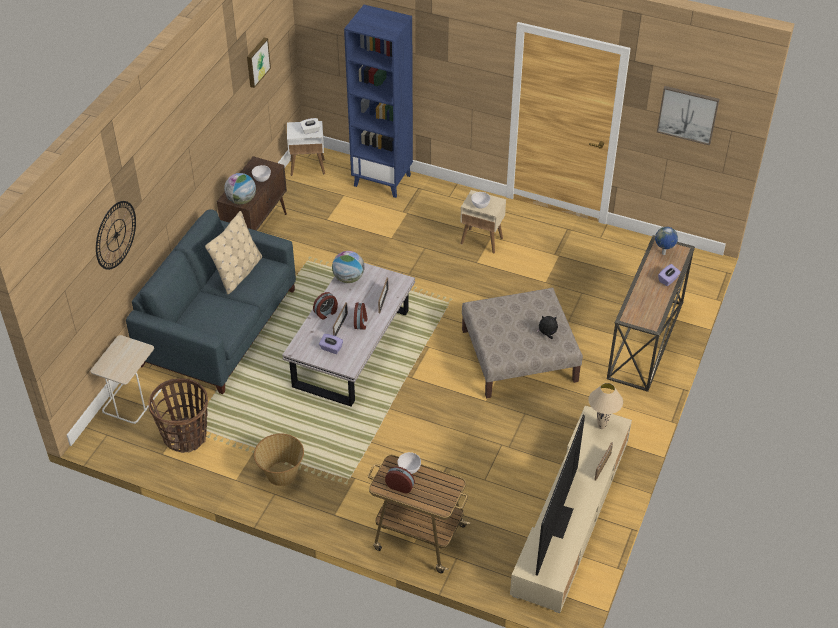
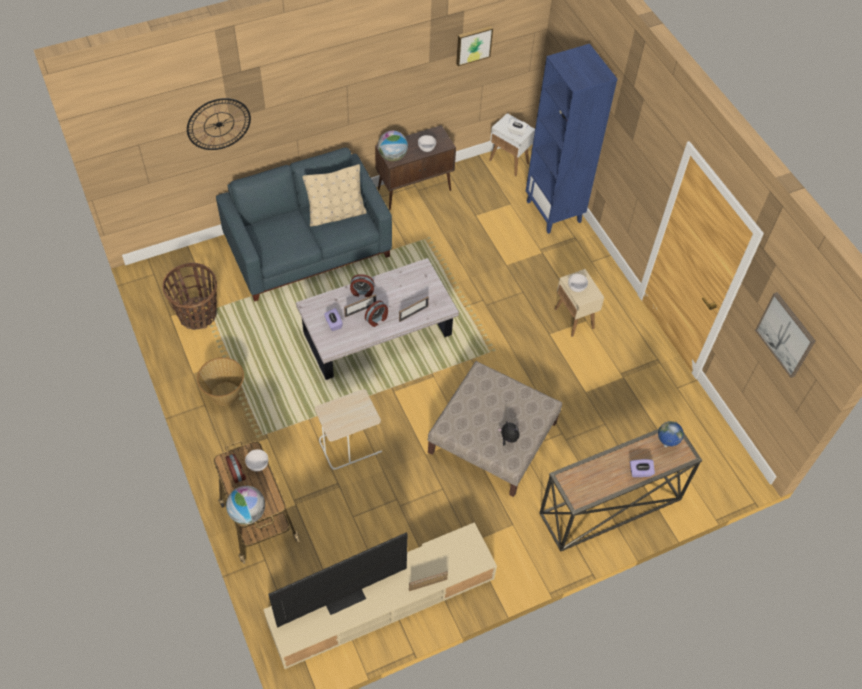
camera: 40 degrees right, 10 degrees up
beige side table [90,335,162,424] -> beige side table moved to [315,389,382,470]
globe [332,251,365,283] -> globe moved to [226,486,265,525]
beige table lamp [588,383,623,429] -> none

